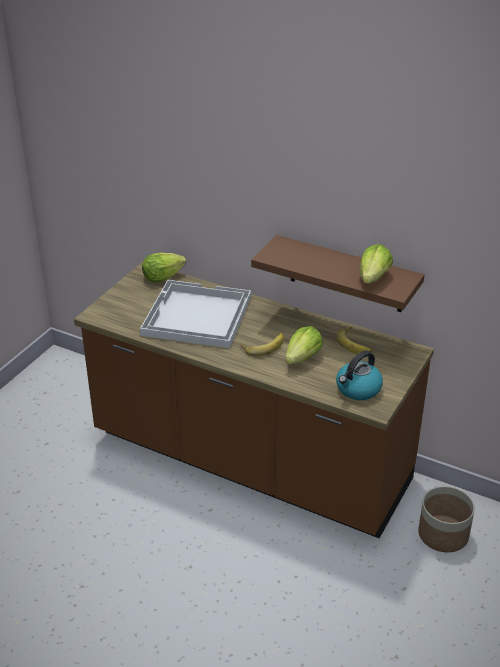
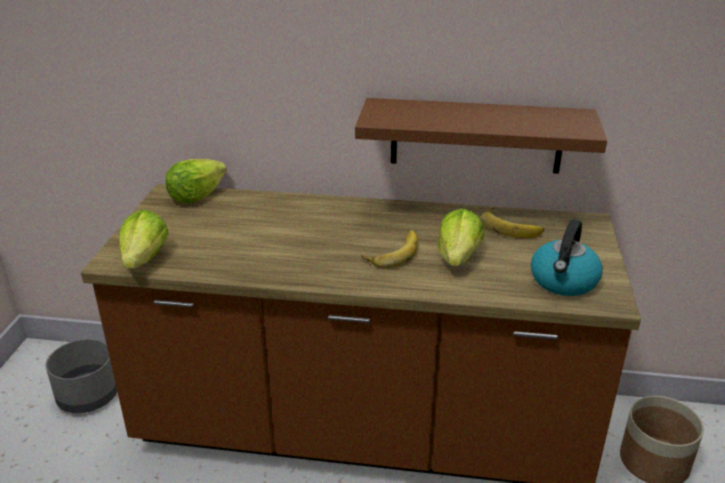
camera: 20 degrees left, 5 degrees down
white tray [140,280,251,348] -> none
lettuce [359,244,393,284] -> lettuce moved to [119,210,169,269]
none -> grey planter [46,339,117,413]

